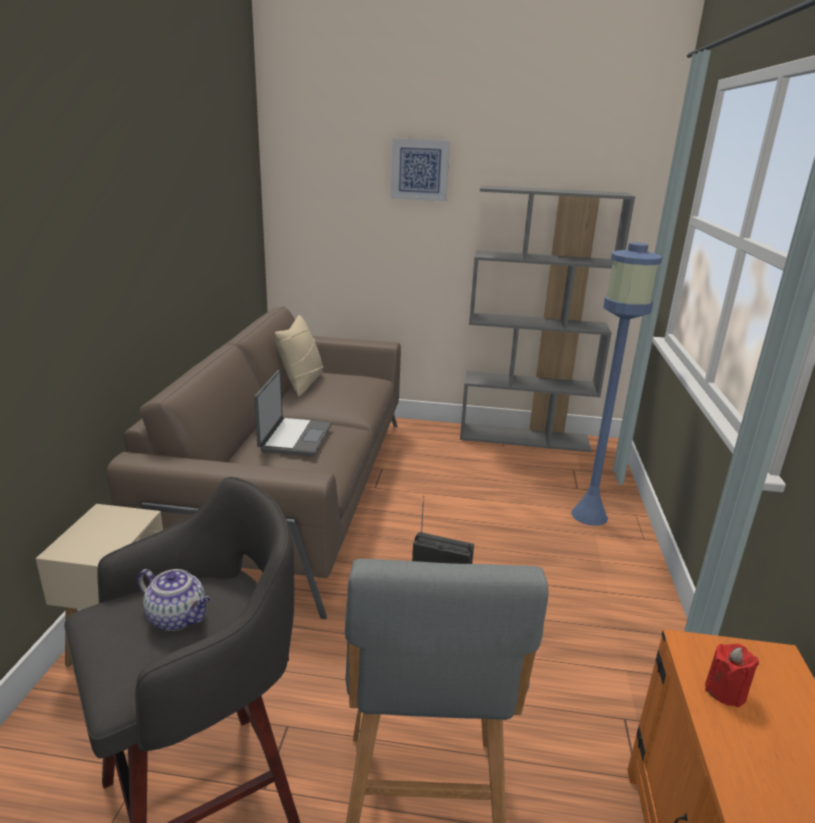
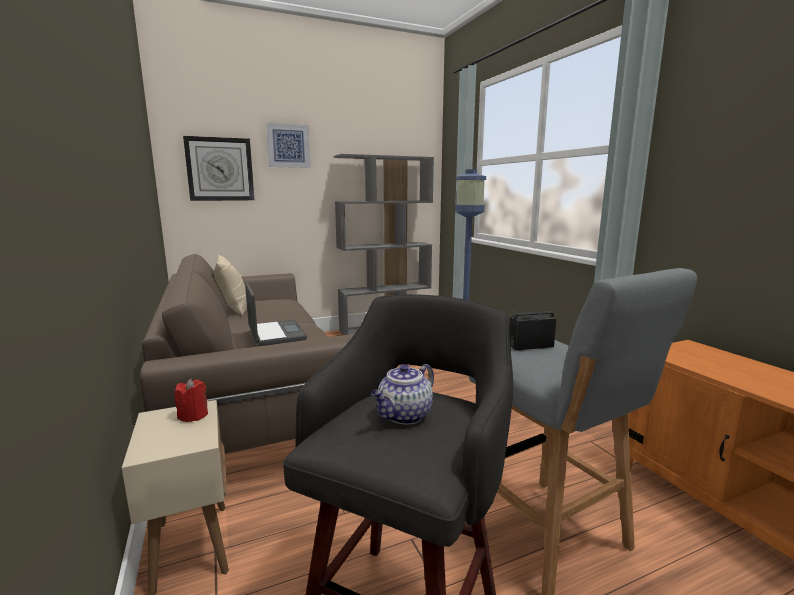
camera: 30 degrees left, 10 degrees down
teapot [137,569,211,631] -> teapot turned 135 degrees clockwise [371,364,434,425]
red candle [705,644,759,707] -> red candle moved to [174,379,208,422]
none -> wall clock [183,136,254,201]

